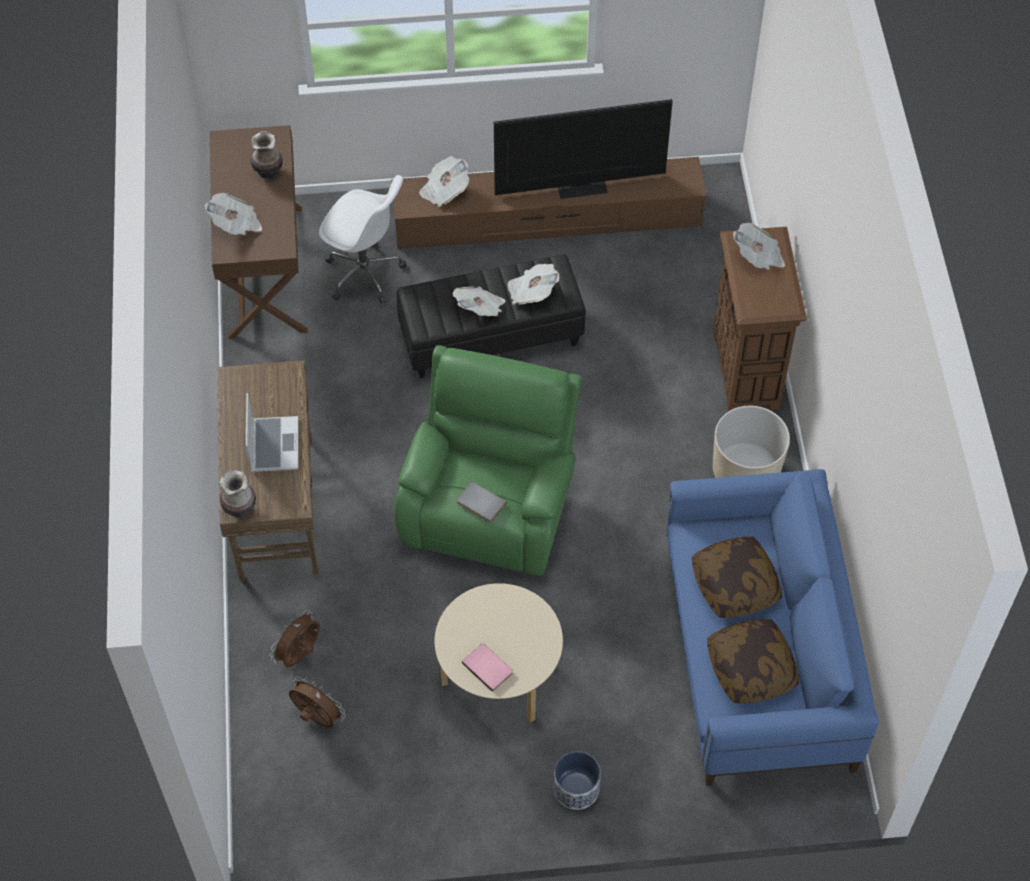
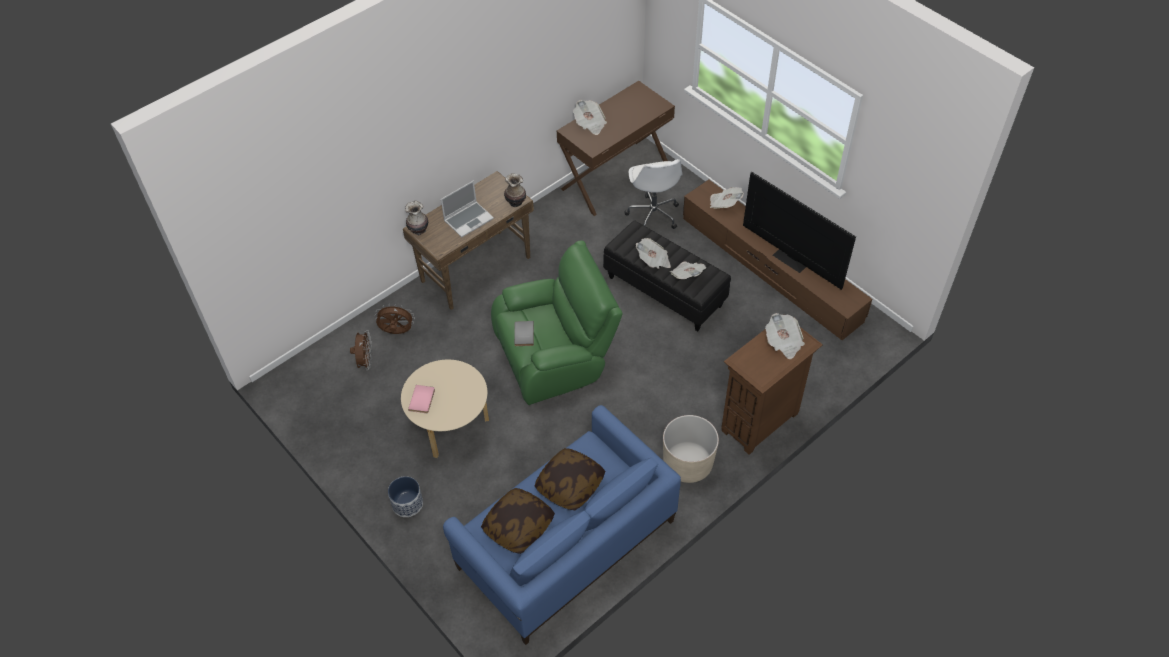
camera: 55 degrees right, 5 degrees down
vase [251,131,283,179] -> vase moved to [504,173,526,207]

